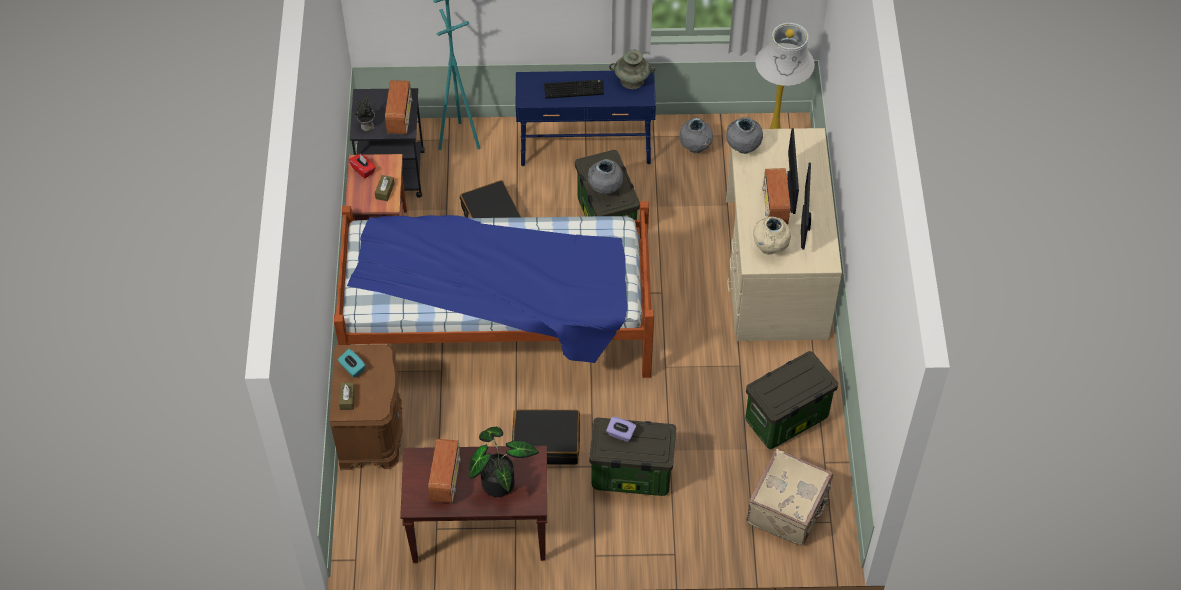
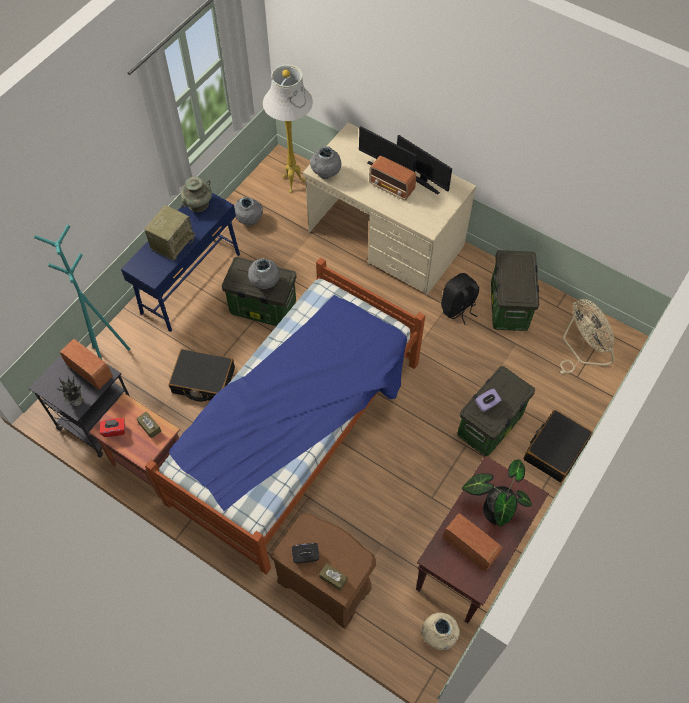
camera: 55 degrees left, 5 degrees up
turquoise tissue box [338,349,366,378] -> black tissue box [292,543,319,563]
black suitcase [512,409,580,465] -> black suitcase moved to [523,410,593,482]
keyboard [544,79,604,99] -> radio [144,205,195,261]
beige suitcase [747,449,833,546] -> beige fan [560,299,614,374]
beige vase [753,217,791,254] -> beige vase moved to [421,613,460,650]
none -> black backpack [441,273,479,325]

